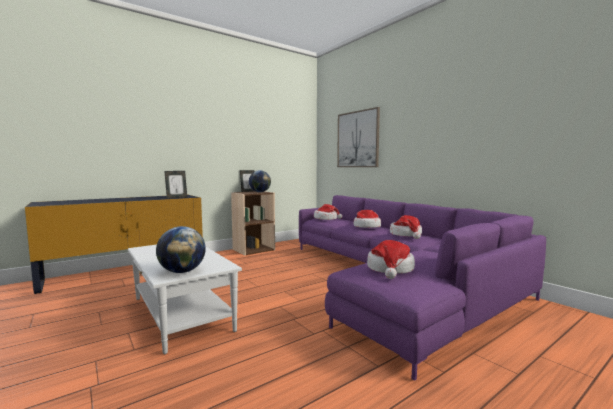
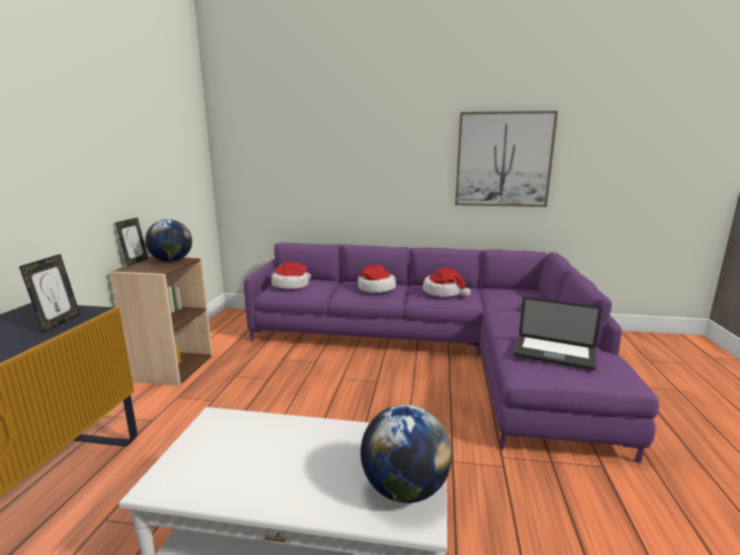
camera: 45 degrees left, 10 degrees up
picture [337,107,380,167] -> picture moved to [455,111,558,207]
hat [367,240,415,279] -> laptop [514,297,602,371]

